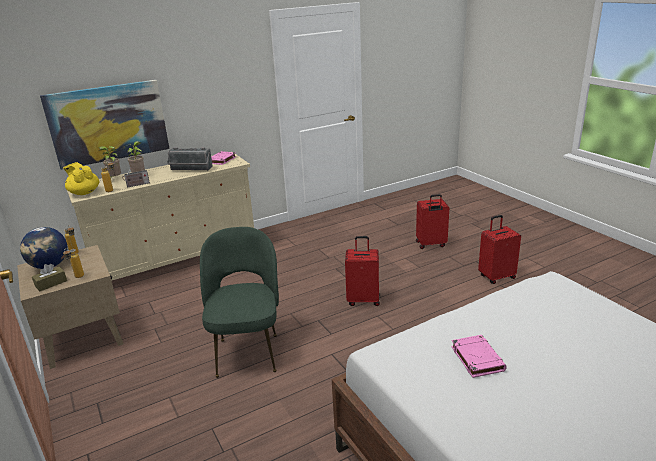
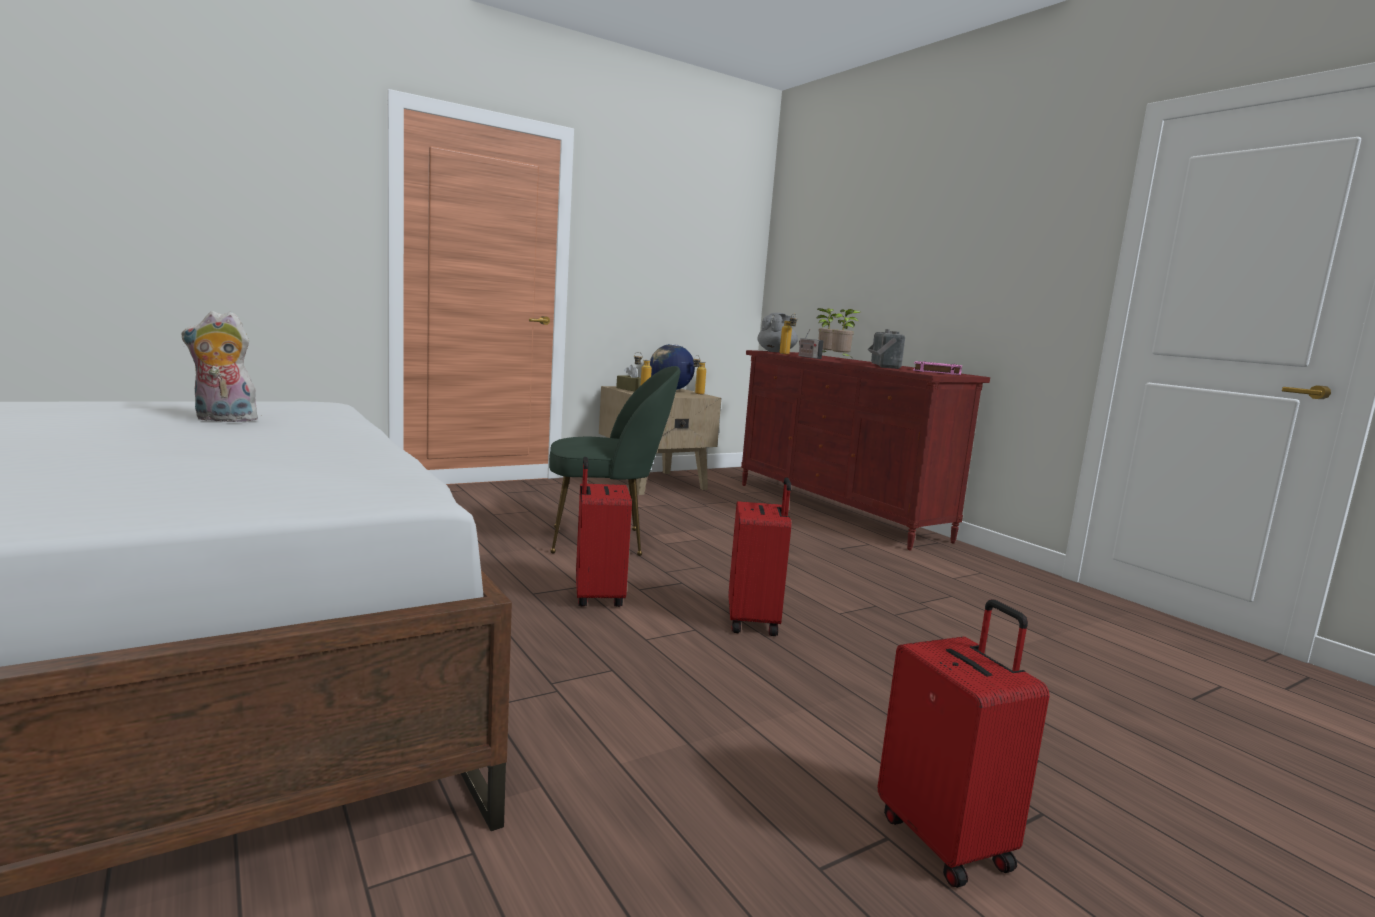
camera: 85 degrees right, 15 degrees down
picture [40,80,170,170] -> none
yellow teapot [63,162,99,195] -> grey teapot [757,313,798,352]
beige dresser [66,154,254,281] -> red dresser [741,350,990,551]
red suitcase [416,194,449,249] -> red suitcase moved to [576,457,632,607]
pink book [451,335,507,378] -> plush toy [182,311,262,422]

